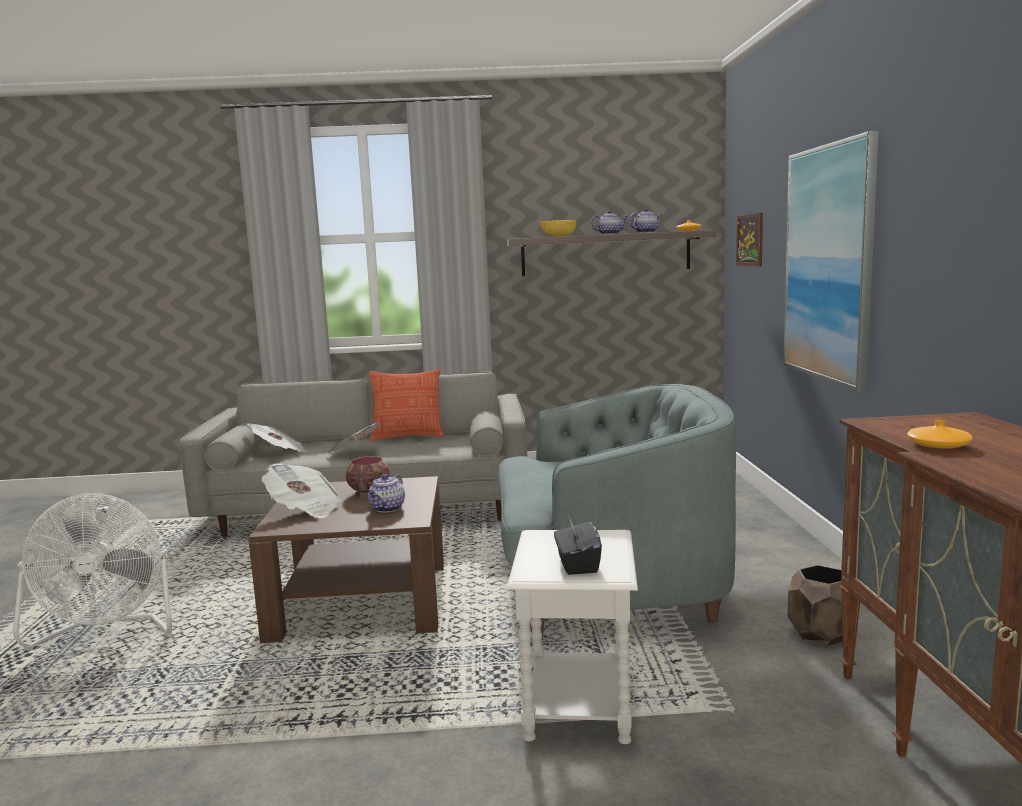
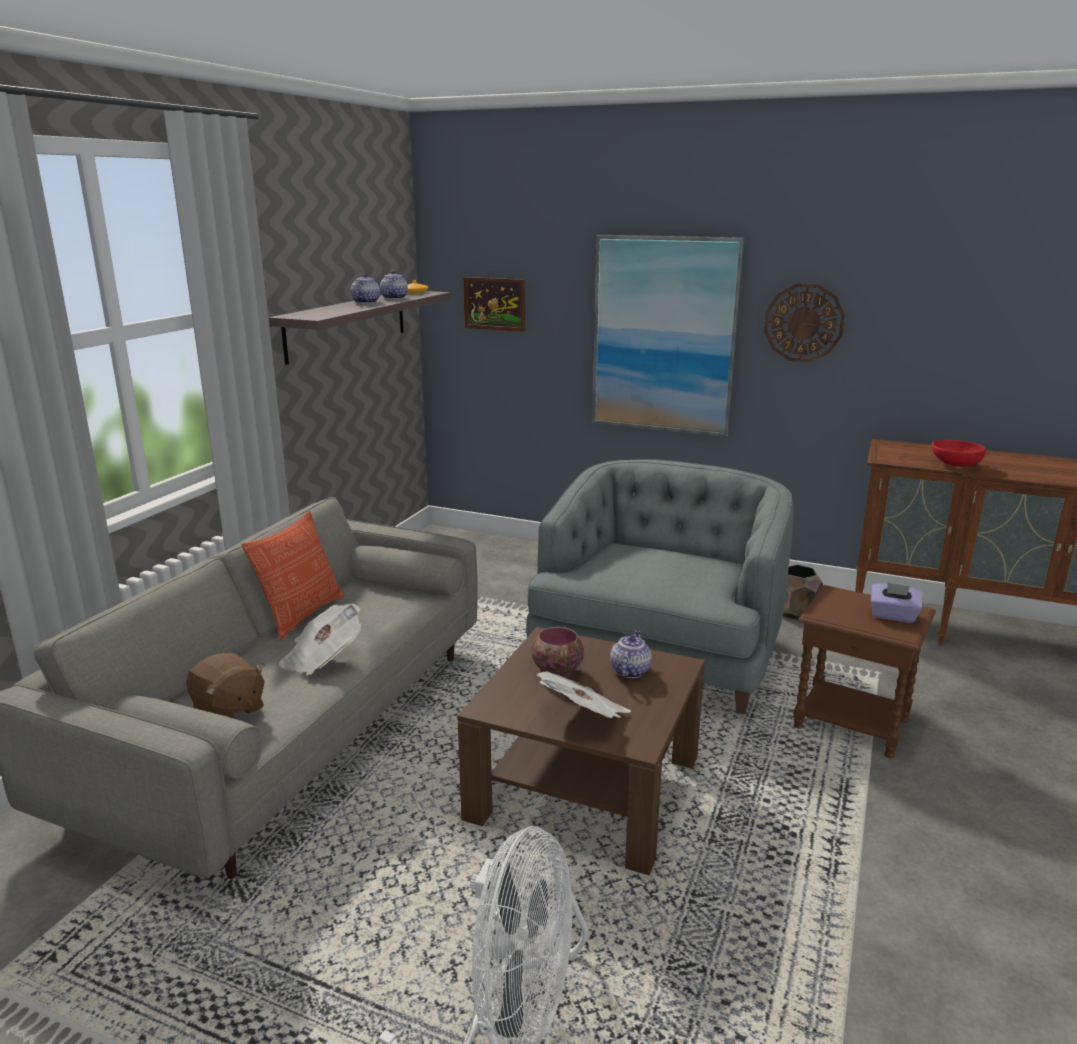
camera: 65 degrees left, 10 degrees up
newspaper [247,424,307,452] -> brown plush toy [186,653,265,719]
teapot [368,474,405,512] -> teapot turned 120 degrees counterclockwise [610,630,652,678]
white side table [506,530,638,744] -> brown side table [793,585,936,758]
yellow bowl [540,220,577,237] -> none
black tissue box [554,516,602,575] -> purple tissue box [871,583,923,623]
orange vase [907,420,973,448] -> red bowl [932,440,986,467]
none -> wall clock [764,283,845,362]

